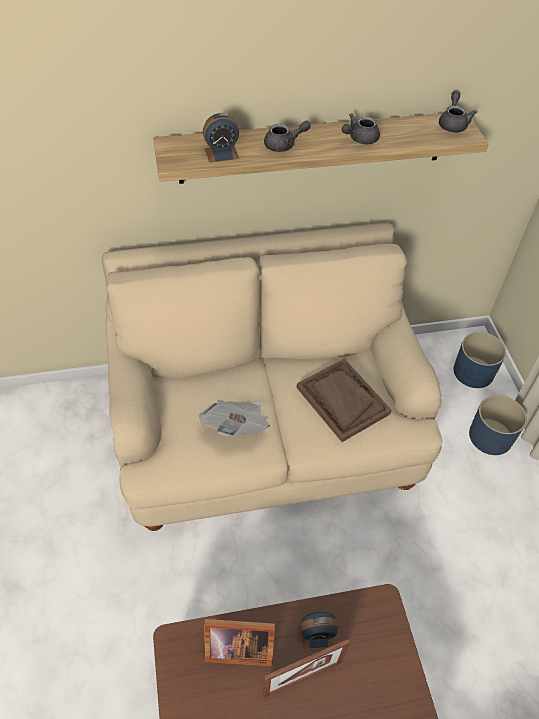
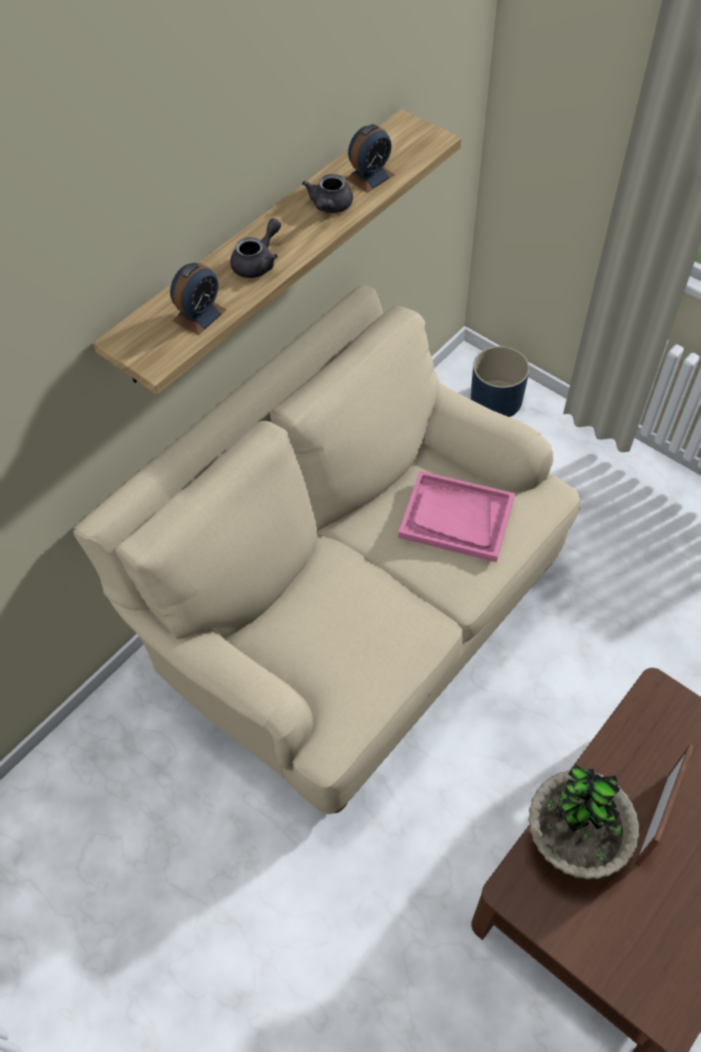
camera: 35 degrees left, 5 degrees up
newspaper [199,400,270,436] -> none
picture frame [204,619,275,667] -> potted plant [528,765,639,879]
brown tray [297,358,392,442] -> pink tray [398,471,515,562]
alarm clock [300,612,338,649] -> alarm clock moved to [345,124,395,193]
grey teapot [439,91,478,132] -> none
blue planter [469,395,527,455] -> none

